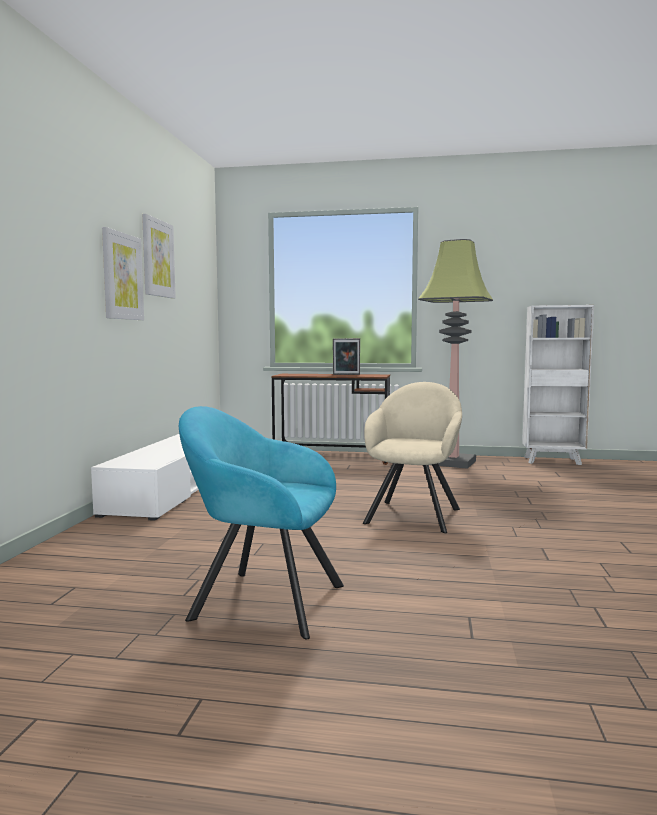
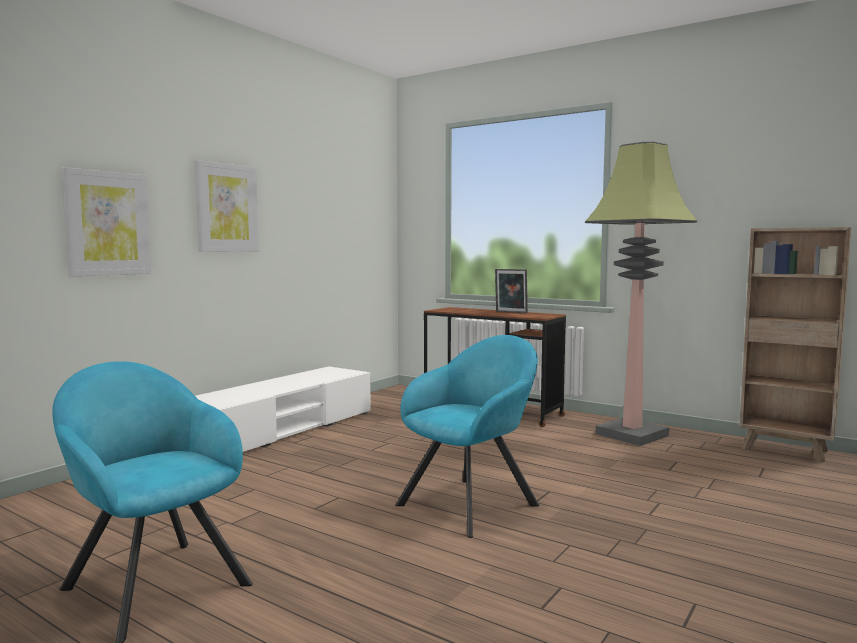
camera: 25 degrees right, 0 degrees up
picture [142,214,176,298] -> picture moved to [61,167,151,277]
beige armchair [363,382,462,533] -> turquoise armchair [395,335,539,538]
white bookcase [522,305,594,465] -> brown bookcase [739,227,851,462]

